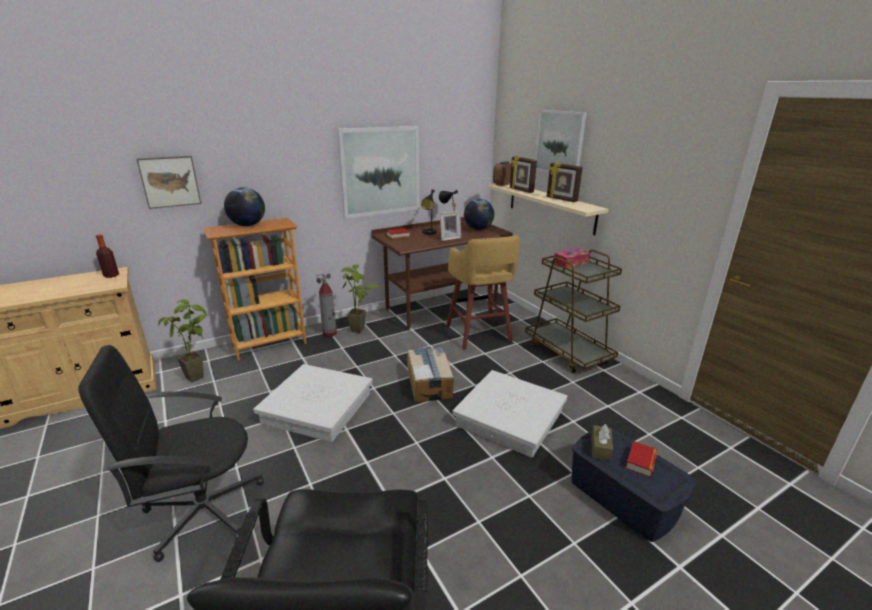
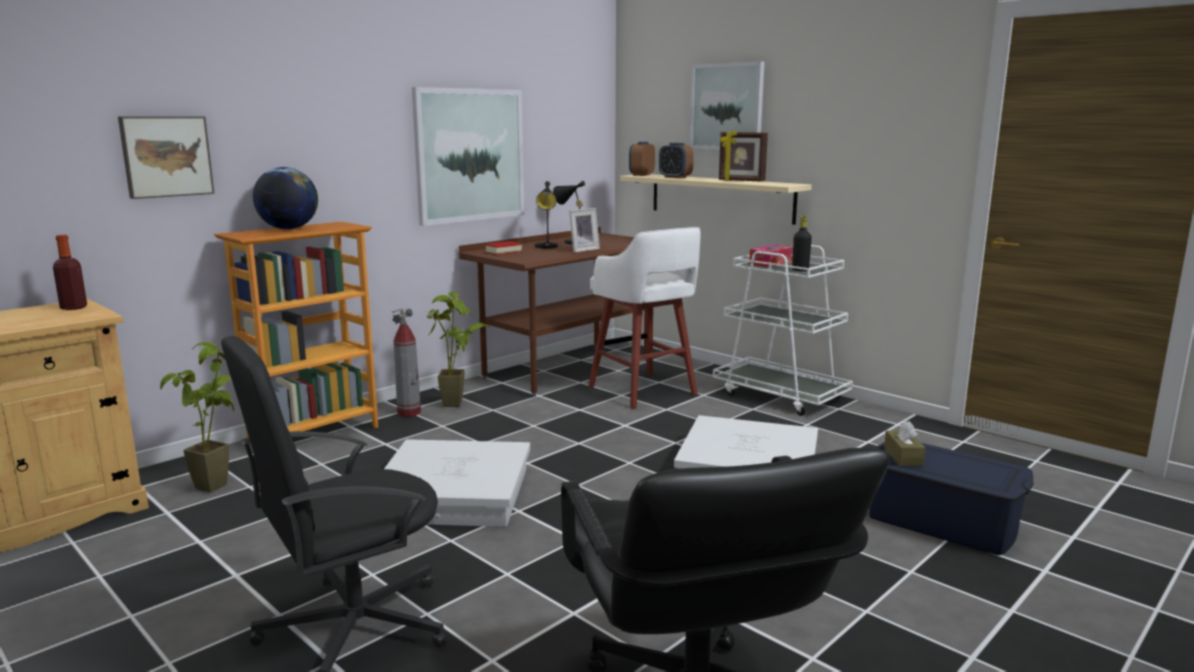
camera: 15 degrees left, 10 degrees down
cardboard box [407,347,454,403] -> none
yellow stool [446,235,520,350] -> white stool [588,227,701,409]
globe [464,199,494,230] -> none
picture frame [510,156,537,193] -> alarm clock [659,143,694,179]
brown cart [525,250,622,373] -> white cart [713,245,853,416]
book [625,441,657,477] -> none
none -> black bottle [792,216,812,271]

